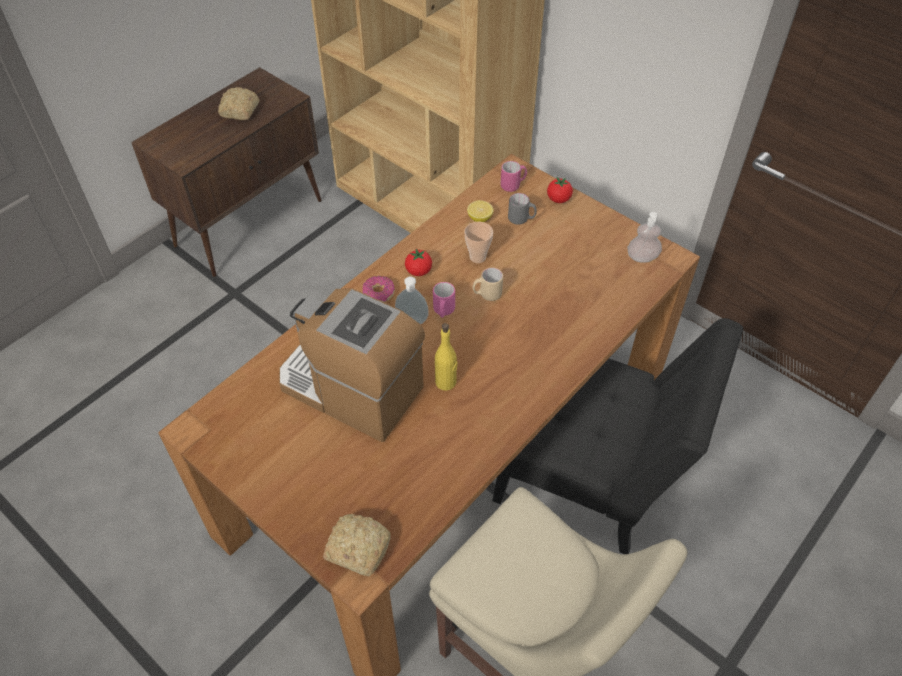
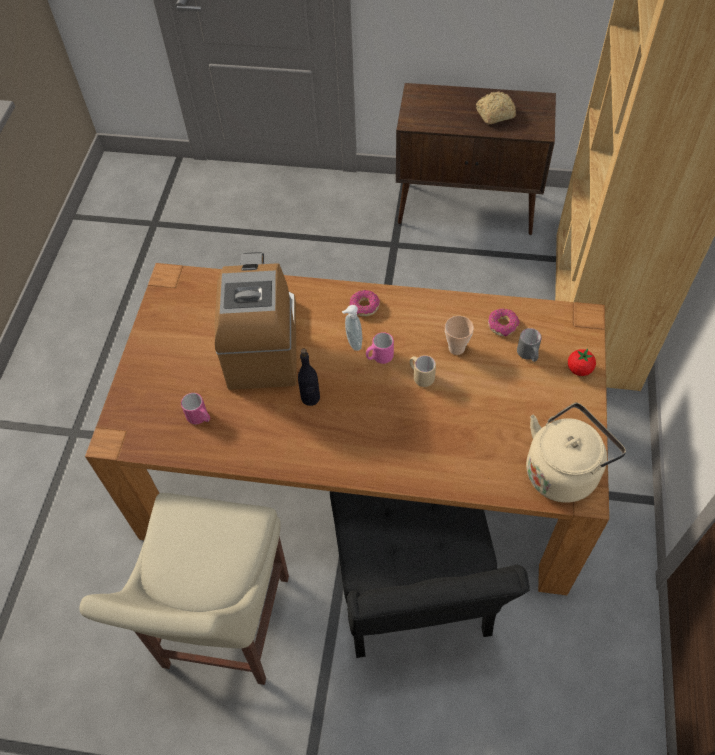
camera: 60 degrees right, 5 degrees up
bread [323,514,391,576] -> none
tomato [405,249,432,276] -> none
yellow bottle [435,323,457,391] -> black bottle [298,349,320,406]
lemon [467,200,493,222] -> donut [488,309,520,336]
pink mug [501,161,527,192] -> pink mug moved to [181,393,210,424]
soap dispenser [628,212,662,263] -> beige kettle [526,403,626,503]

